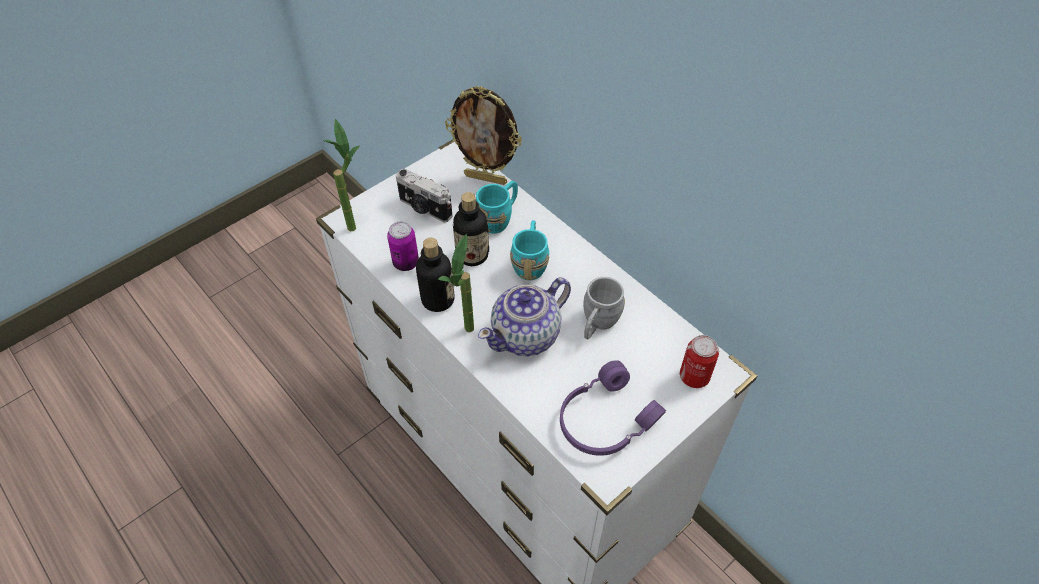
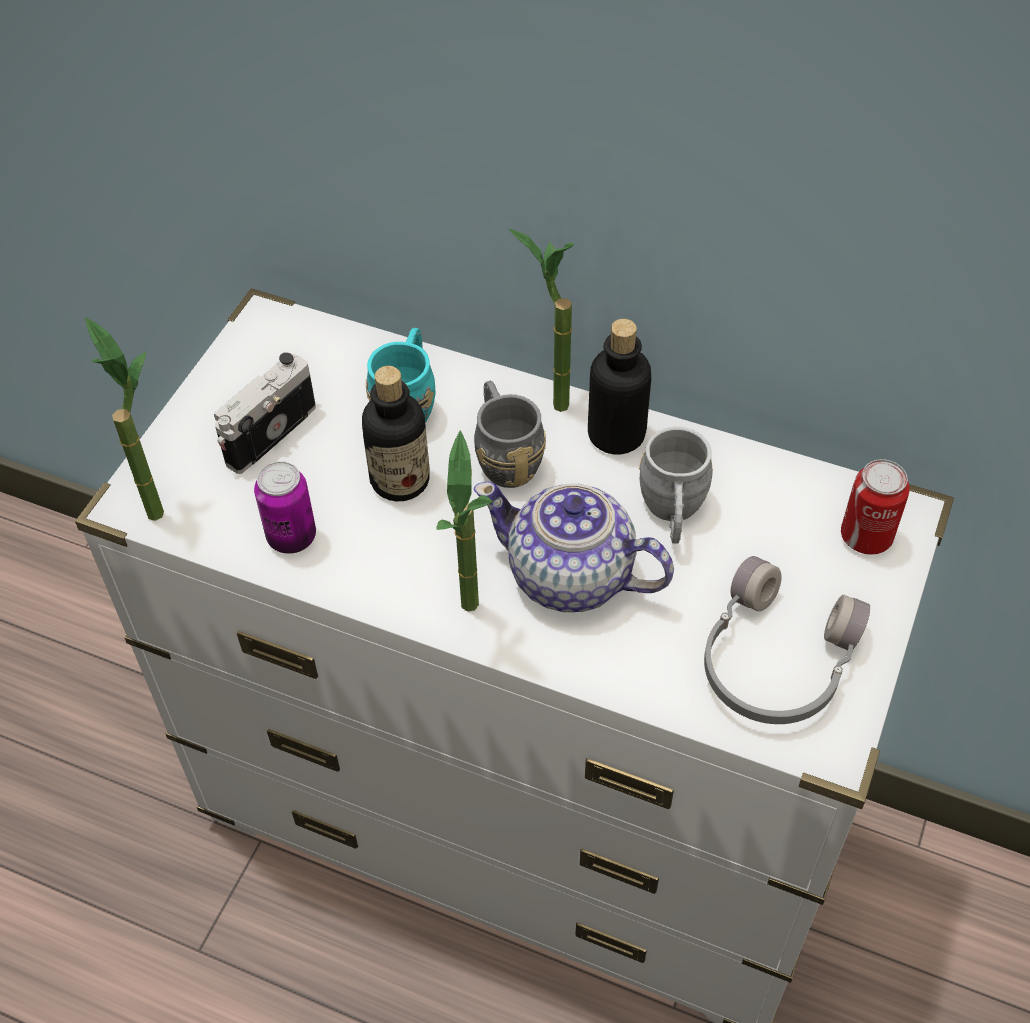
camera: 25 degrees left, 0 degrees up
camera [396,169,453,223] -> camera turned 120 degrees clockwise [214,353,316,474]
bottle [416,238,454,312] -> bottle moved to [588,319,651,454]
picture frame [445,86,522,185] -> none
teapot [478,278,571,356] -> teapot turned 90 degrees clockwise [474,482,674,612]
turquoise mug [510,220,549,280] -> grey mug [474,381,546,488]
purple headphones [560,360,666,456] -> grey headphones [704,556,870,724]
none -> potted plant [509,229,574,412]

